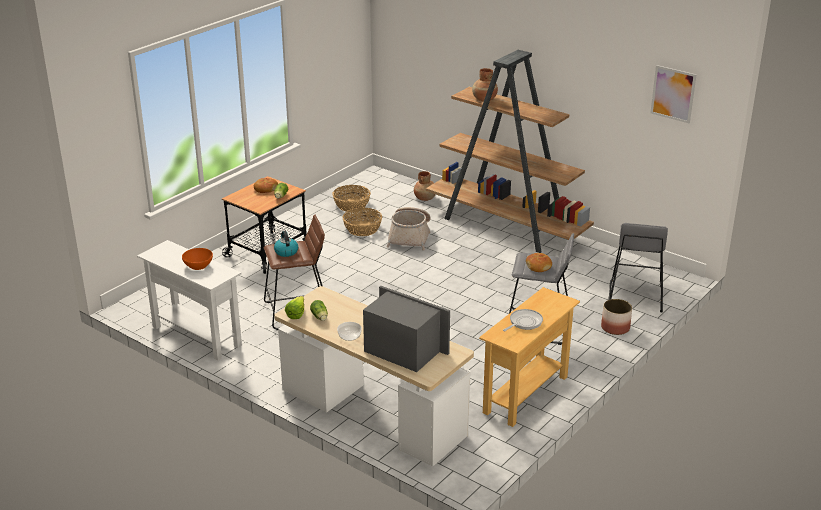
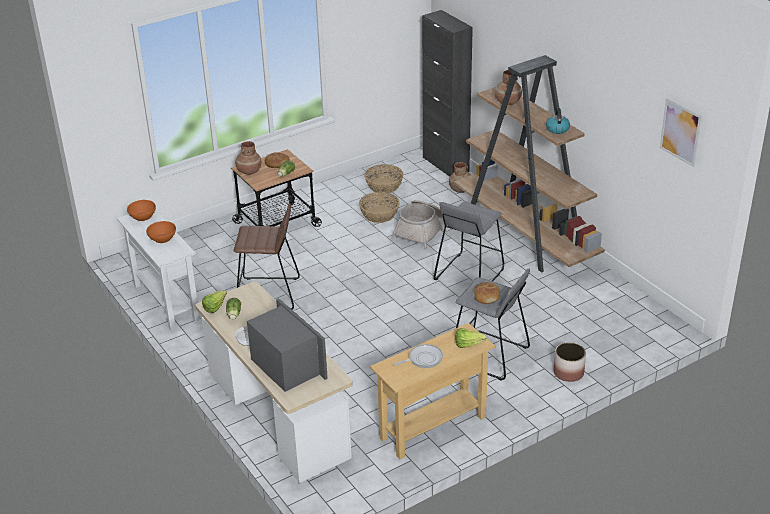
camera: 20 degrees right, 5 degrees up
kettle [274,231,298,257] -> kettle moved to [546,108,570,134]
grey stool [608,223,668,312] -> grey stool moved to [434,202,504,281]
none -> orange bowl [127,200,156,221]
none -> brown vase [235,141,262,175]
none -> black cabinet [422,10,473,177]
none -> lettuce [456,328,487,348]

